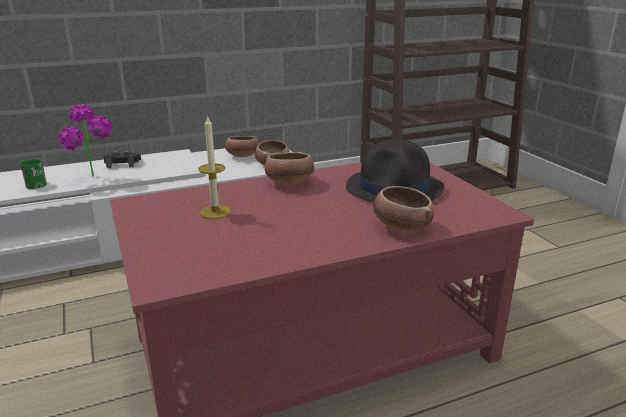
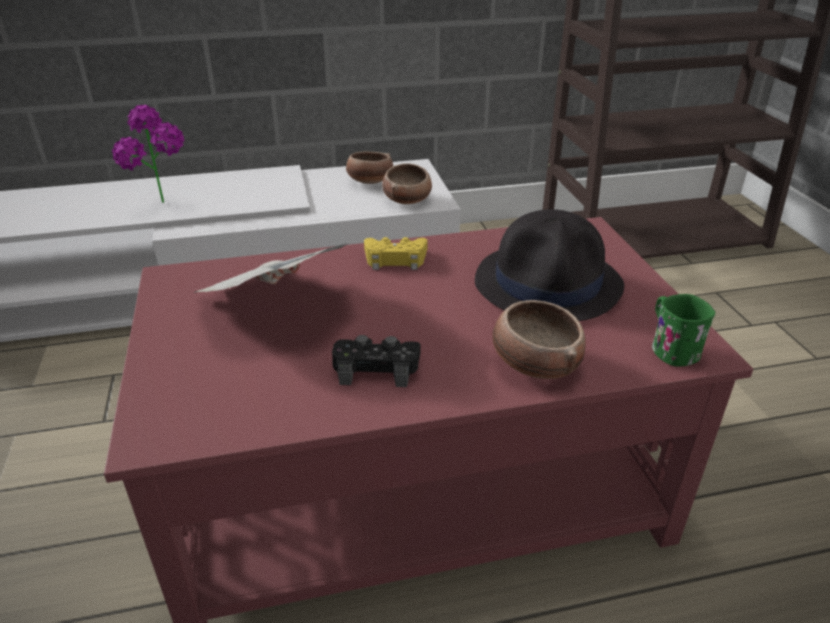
camera: 10 degrees right, 10 degrees up
green mug [20,158,47,189] -> green mug moved to [652,294,716,366]
black game controller [103,151,141,168] -> black game controller moved to [332,335,420,387]
candle [198,115,231,219] -> newspaper [193,244,346,293]
bowl [265,152,314,185] -> yellow game controller [364,237,428,270]

